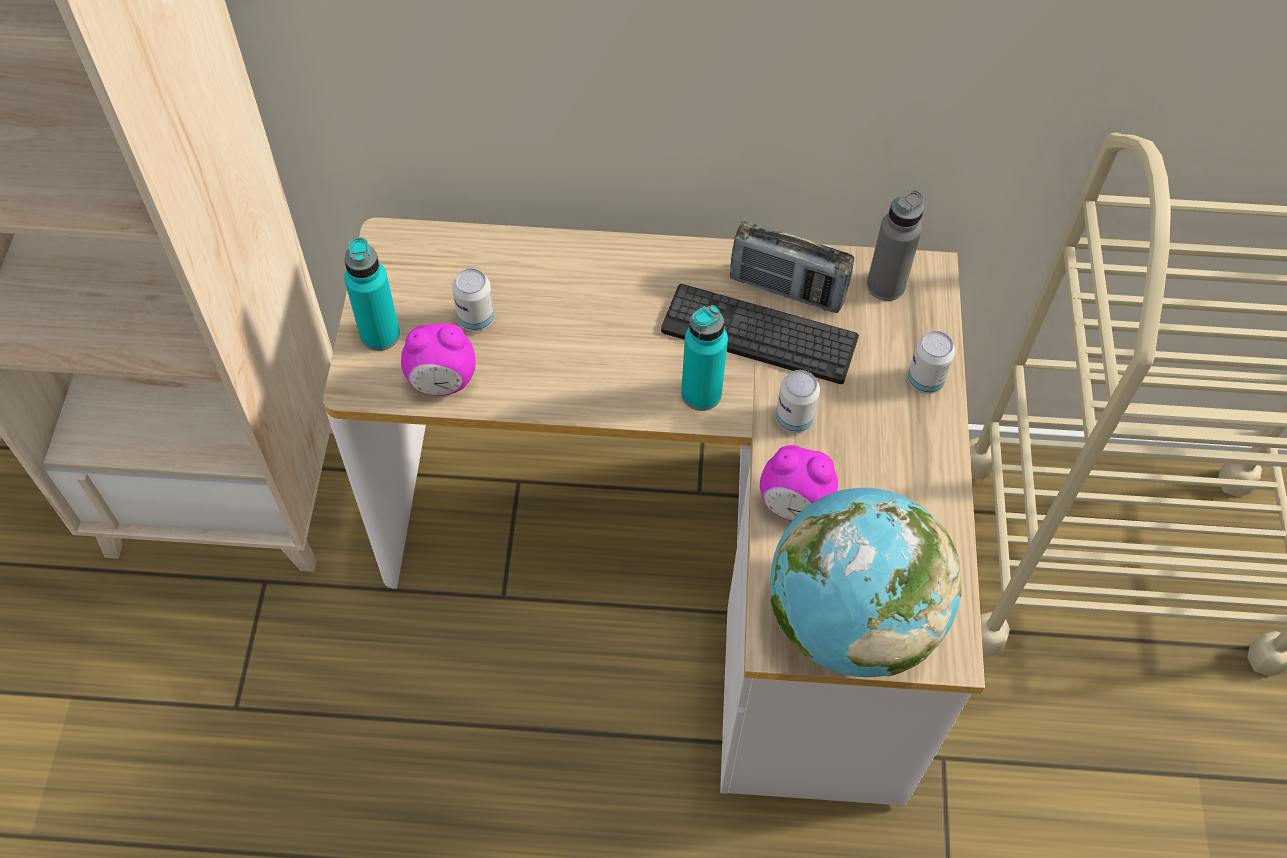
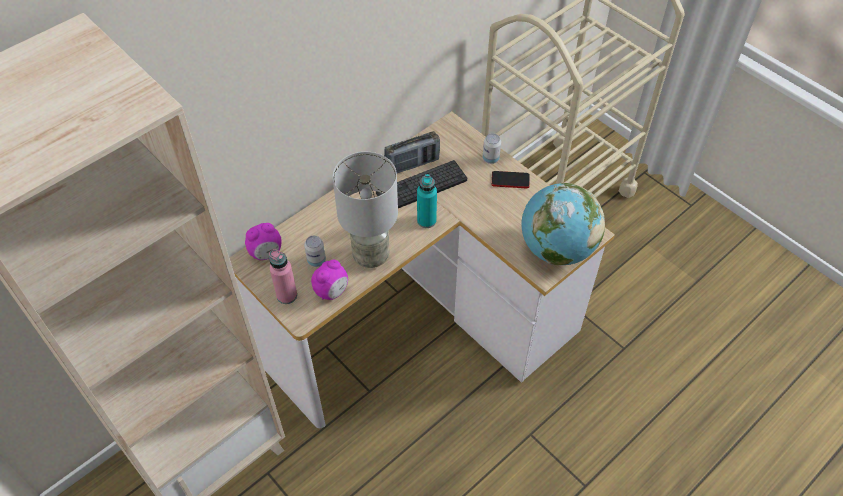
camera: 45 degrees left, 5 degrees down
turquoise bottle [344,237,400,351] -> pink bottle [269,249,297,304]
alarm clock [760,445,838,521] -> alarm clock moved to [245,223,282,260]
can [775,370,820,433] -> none
grey bottle [867,189,924,301] -> none
none -> grey table lamp [332,152,398,268]
none -> phone [492,171,530,188]

